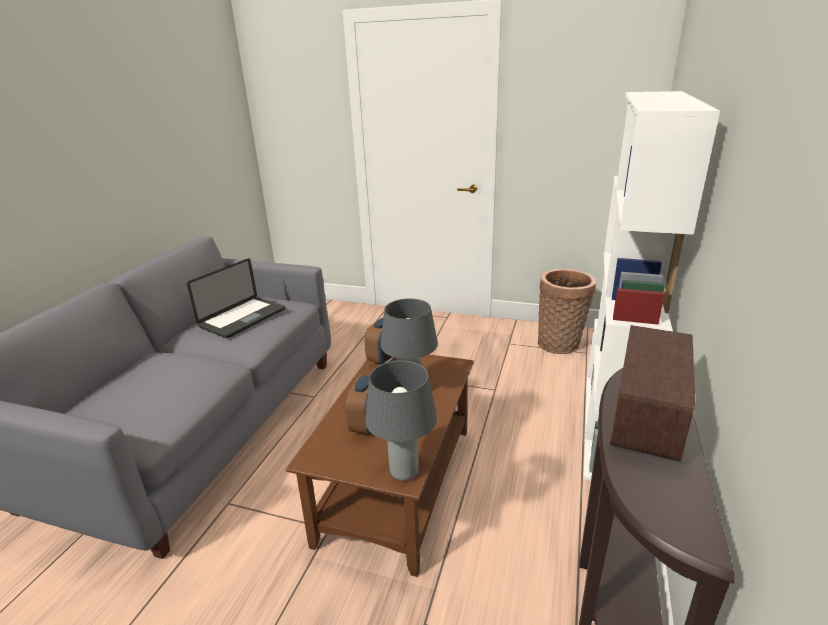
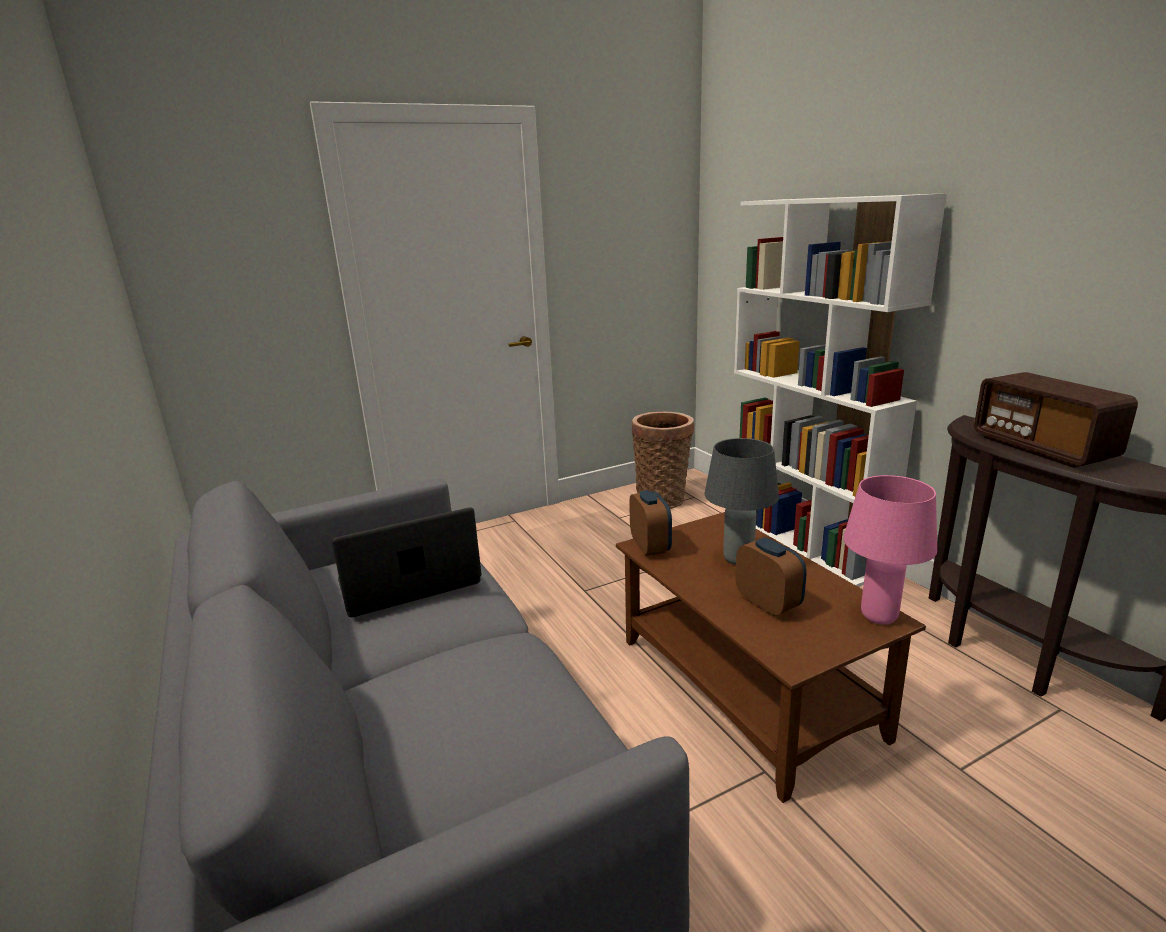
camera: 45 degrees left, 5 degrees down
laptop [187,258,285,338] -> laptop turned 105 degrees counterclockwise [332,507,481,617]
grey table lamp [365,360,437,481] -> pink table lamp [843,475,937,625]

